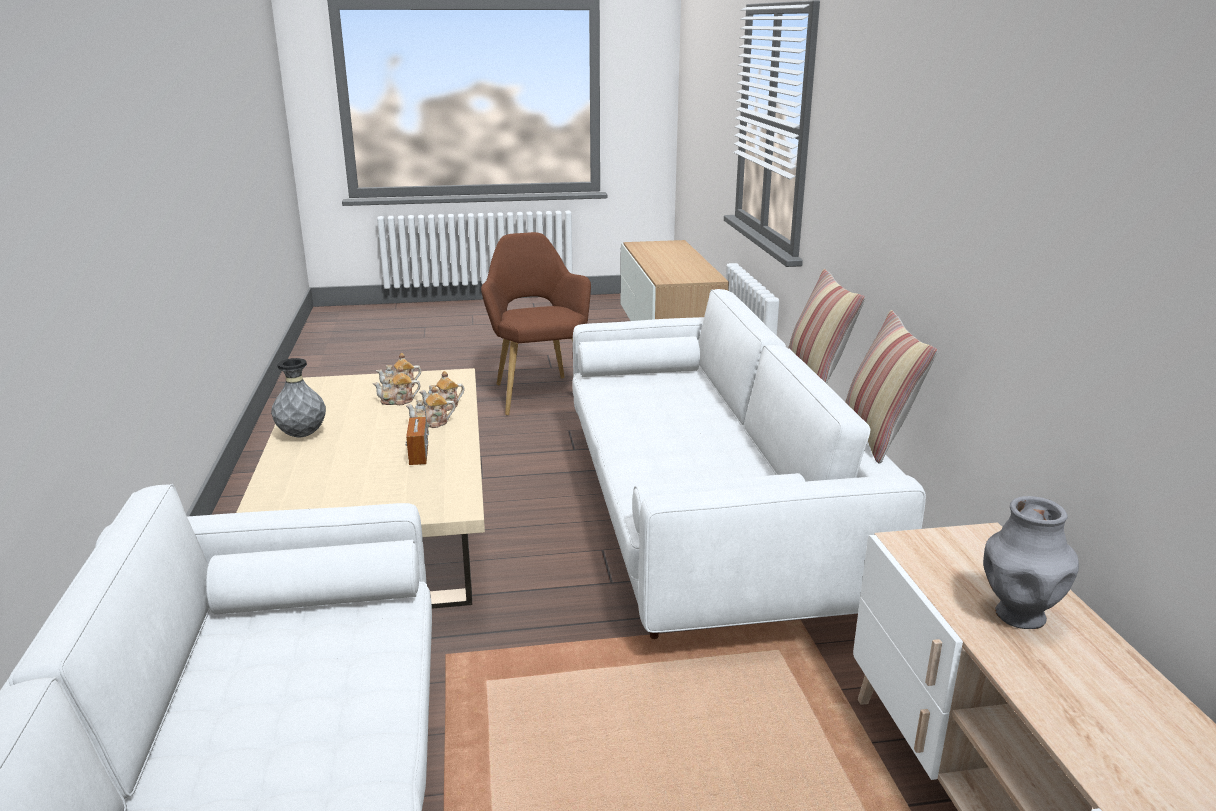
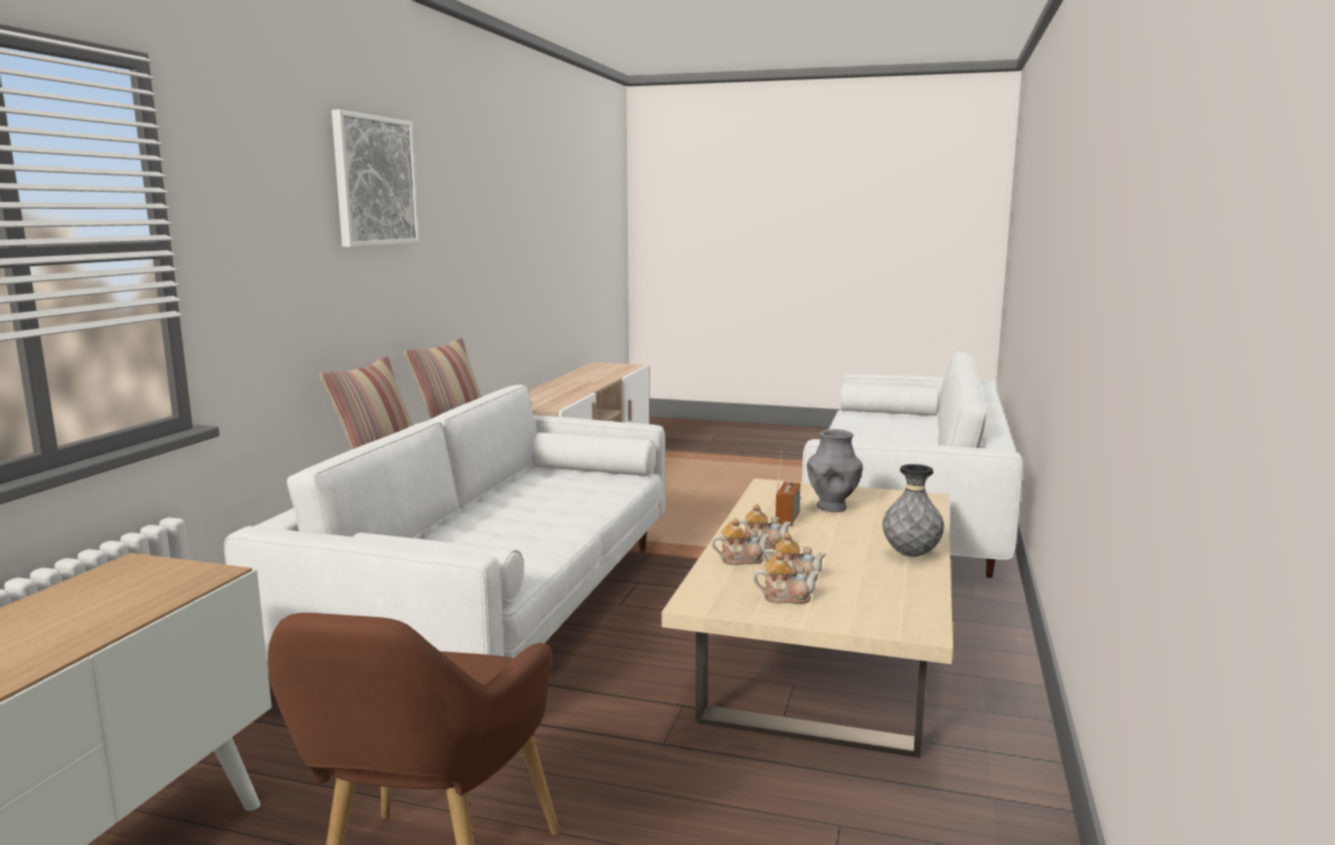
camera: 155 degrees left, 10 degrees down
grey vase [983,496,1079,629] -> grey vase moved to [807,429,863,512]
none -> picture [332,109,420,247]

